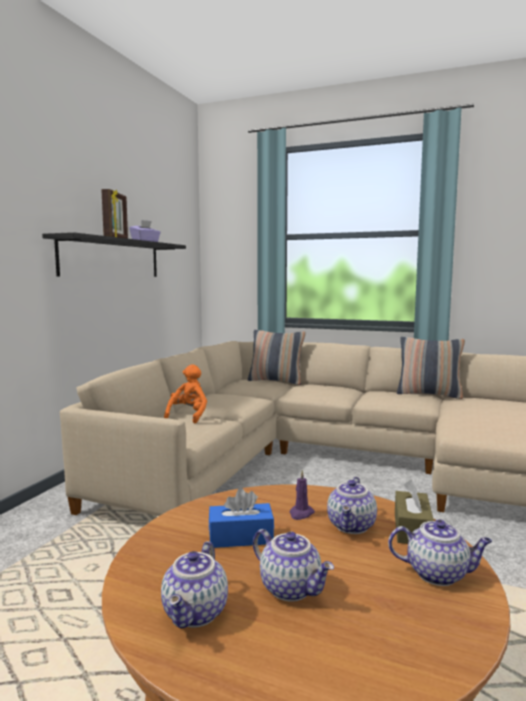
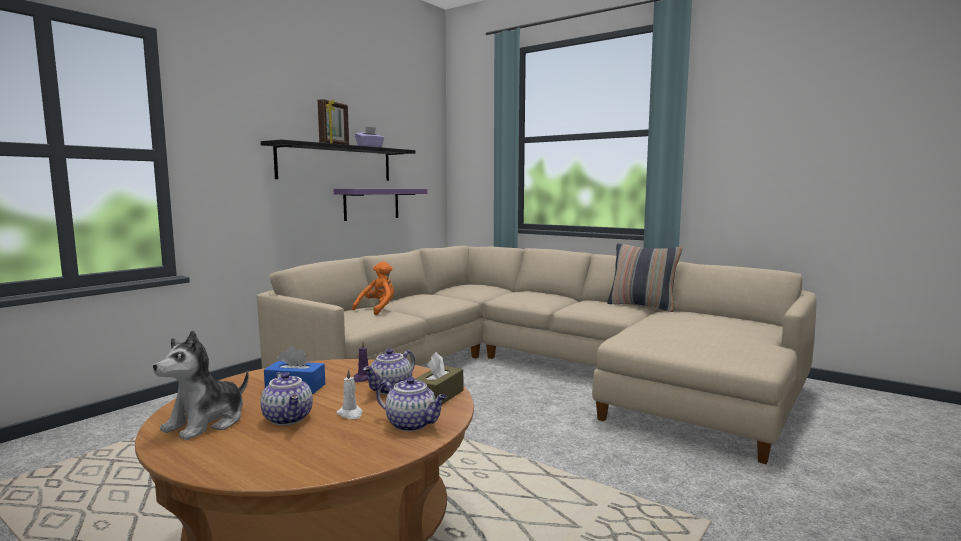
camera: 15 degrees right, 0 degrees up
teapot [161,541,228,629] -> plush toy [153,330,249,440]
pillow [248,330,306,385] -> none
none -> purple shelf [334,189,427,221]
none -> white candle [336,369,363,419]

